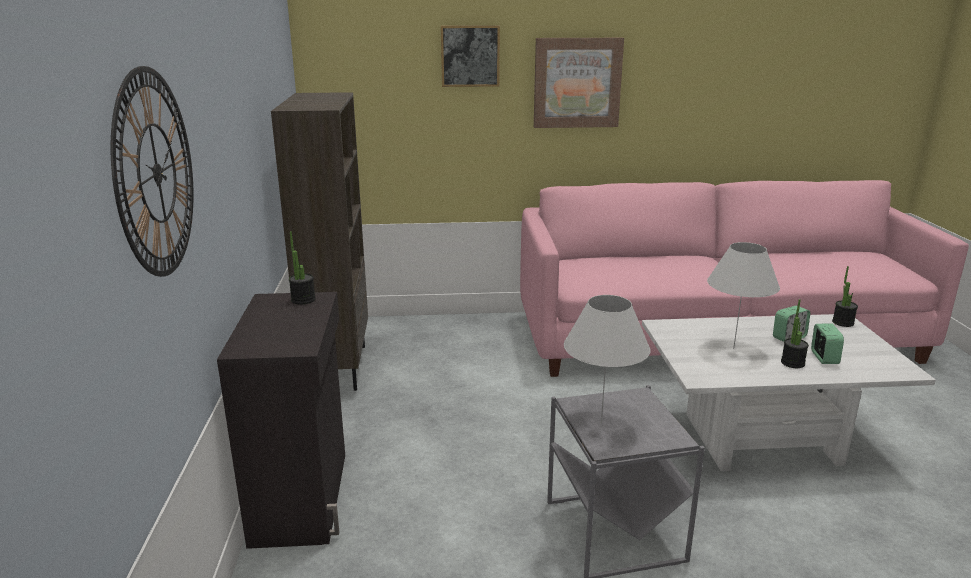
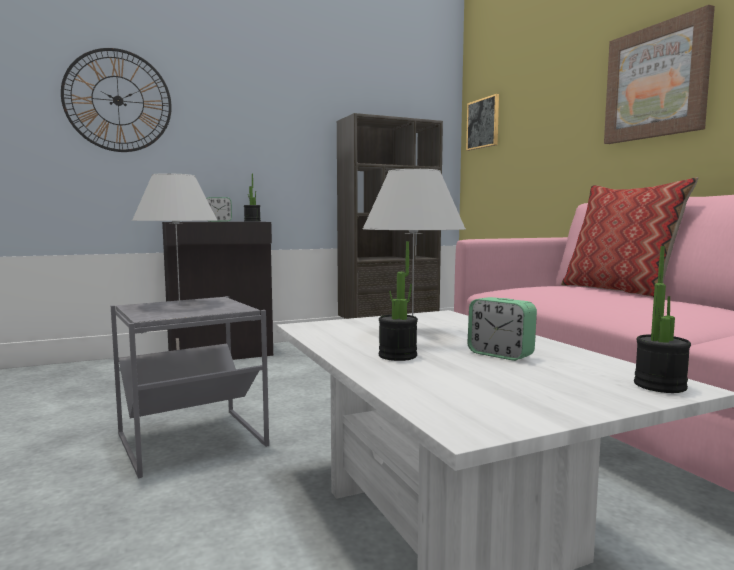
camera: 70 degrees right, 15 degrees down
picture [441,25,500,87] -> picture moved to [466,94,499,151]
alarm clock [811,323,844,364] -> alarm clock moved to [206,197,232,222]
none -> pillow [561,177,698,297]

